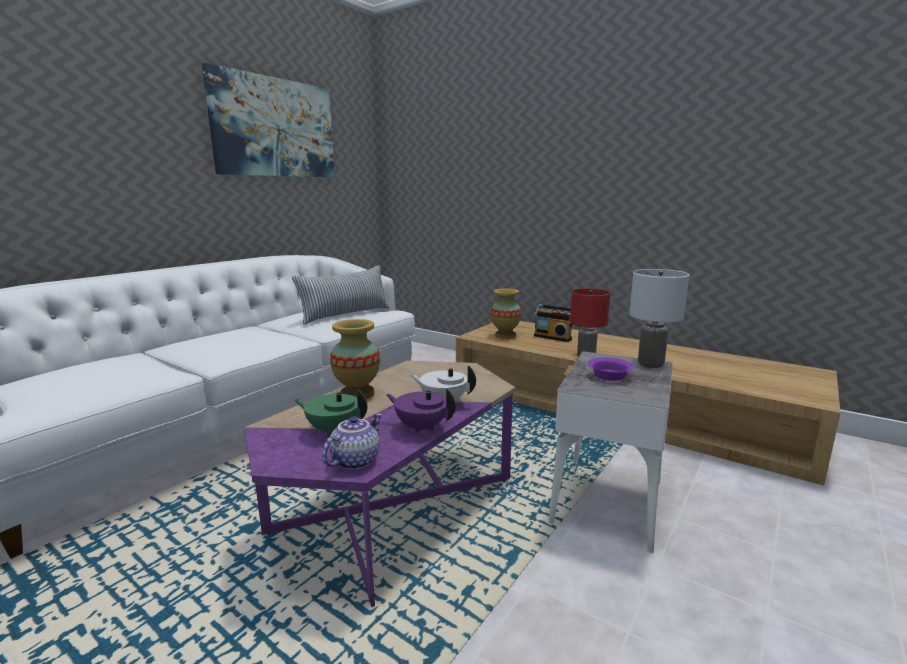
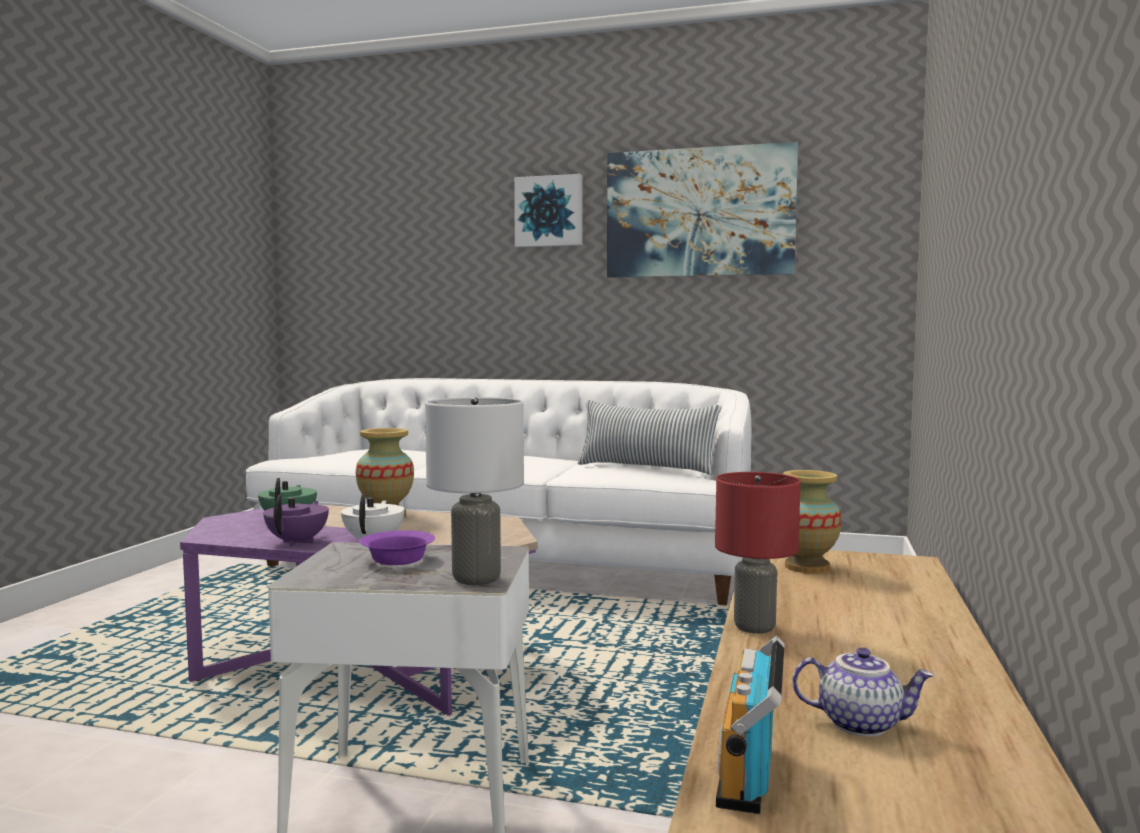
camera: 70 degrees right, 10 degrees down
teapot [322,413,382,470] -> teapot moved to [792,647,935,737]
radio [534,304,573,342] -> radio moved to [716,636,785,814]
none -> picture [514,174,582,247]

